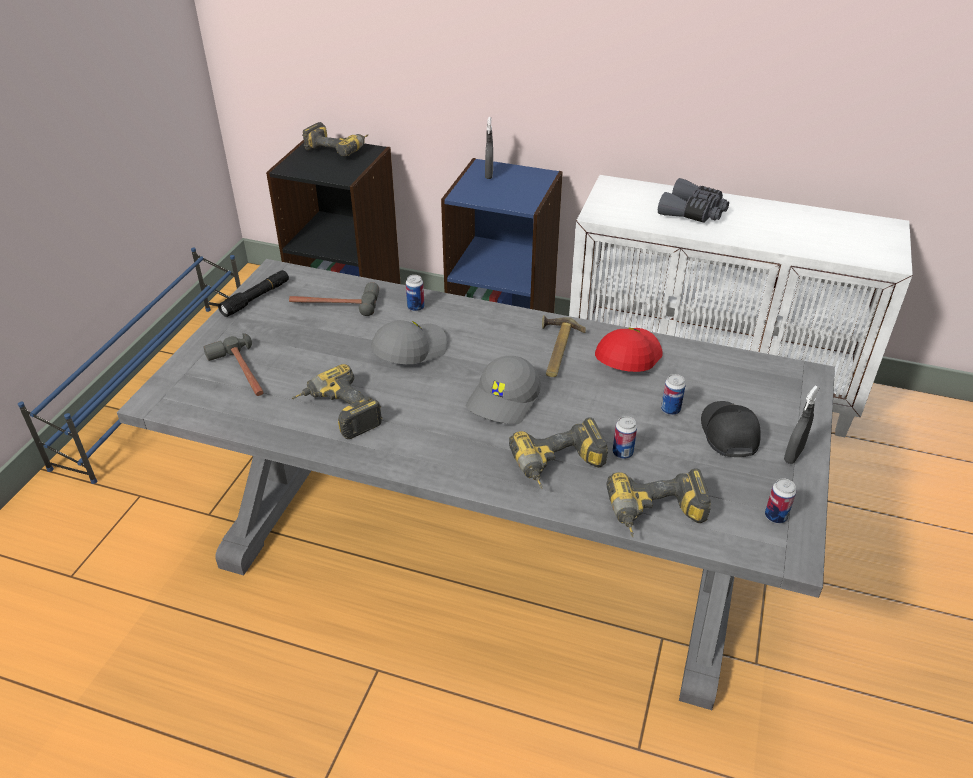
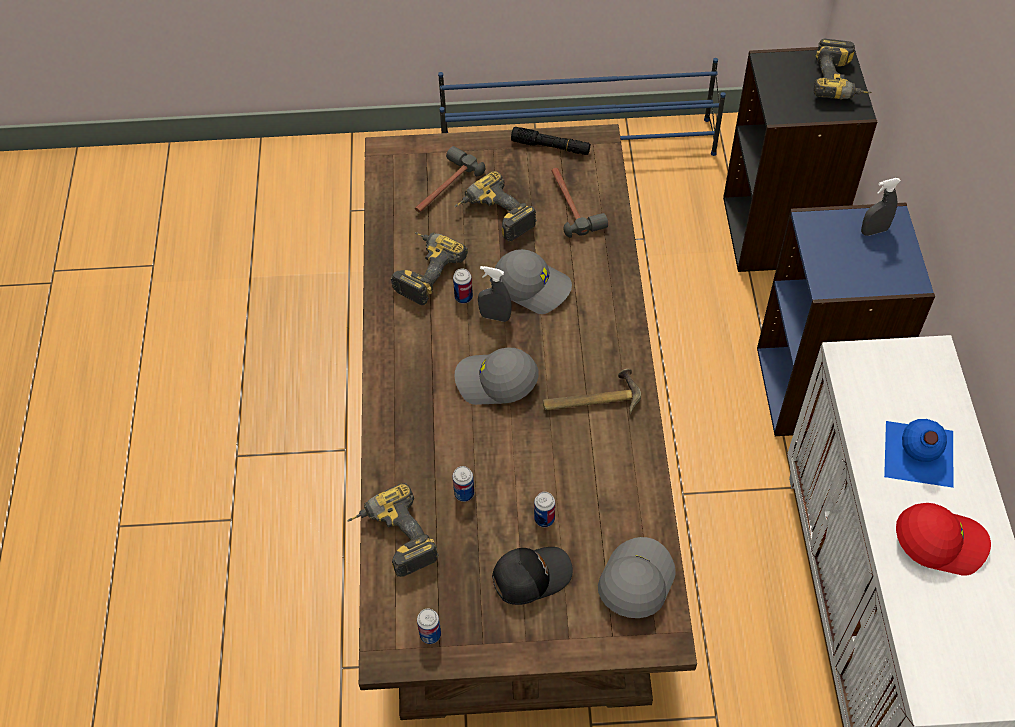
camera: 70 degrees right, 15 degrees up
grey dining table [117,259,835,710] -> brown dining table [359,124,697,720]
can [406,275,424,312] -> can moved to [453,269,473,304]
power drill [509,417,608,489] -> power drill moved to [454,171,537,242]
red cap [595,328,663,372] -> red cap moved to [896,503,991,576]
grey binoculars [658,178,729,223] -> blue bottle [884,419,953,488]
grey spray bottle [784,385,820,464] -> grey spray bottle moved to [478,266,511,322]
none -> grey cap [598,537,676,618]

